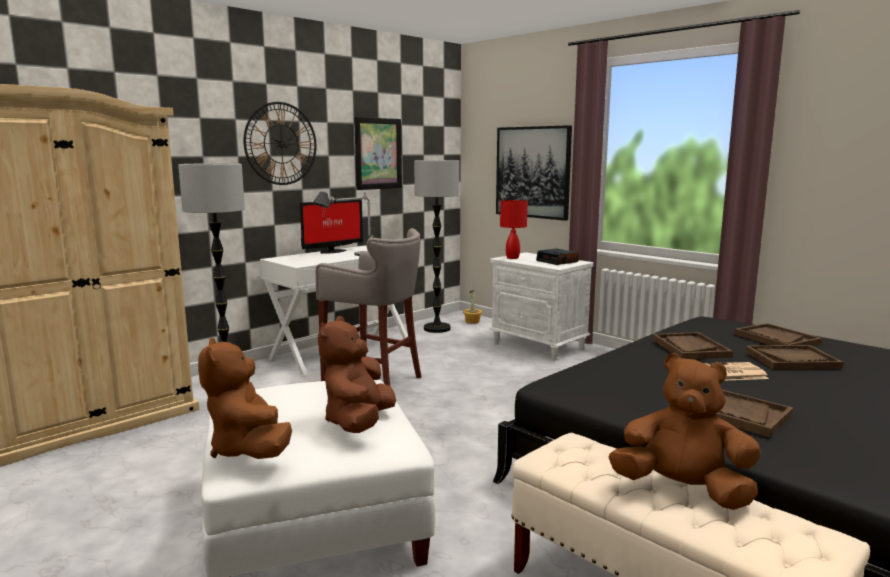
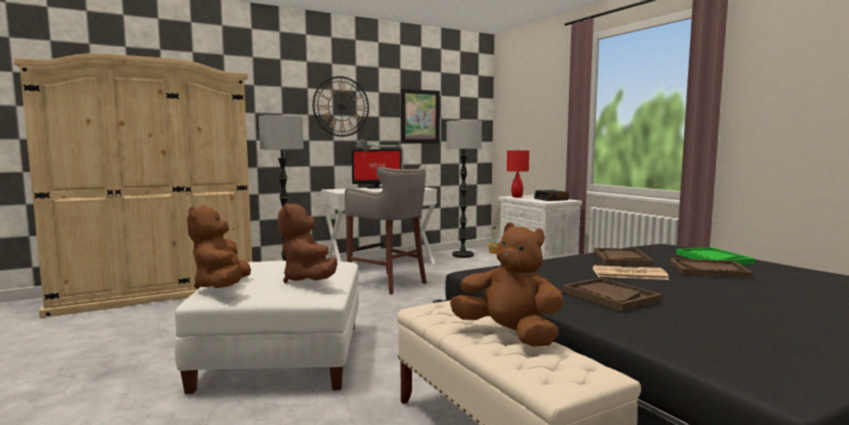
camera: 15 degrees right, 5 degrees down
brown plush toy [318,316,396,433] -> brown plush toy turned 45 degrees counterclockwise [278,203,337,283]
picture [496,125,572,221] -> none
brown tray [735,323,822,346] -> green tray [676,247,755,265]

